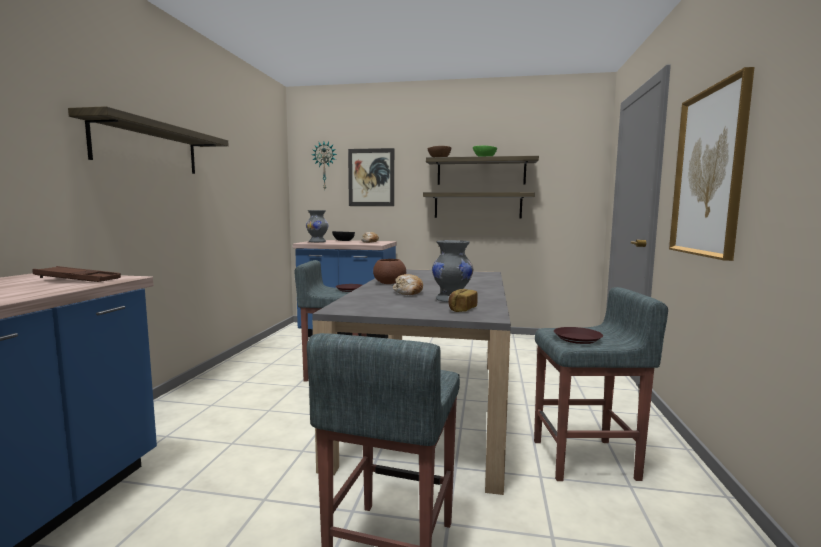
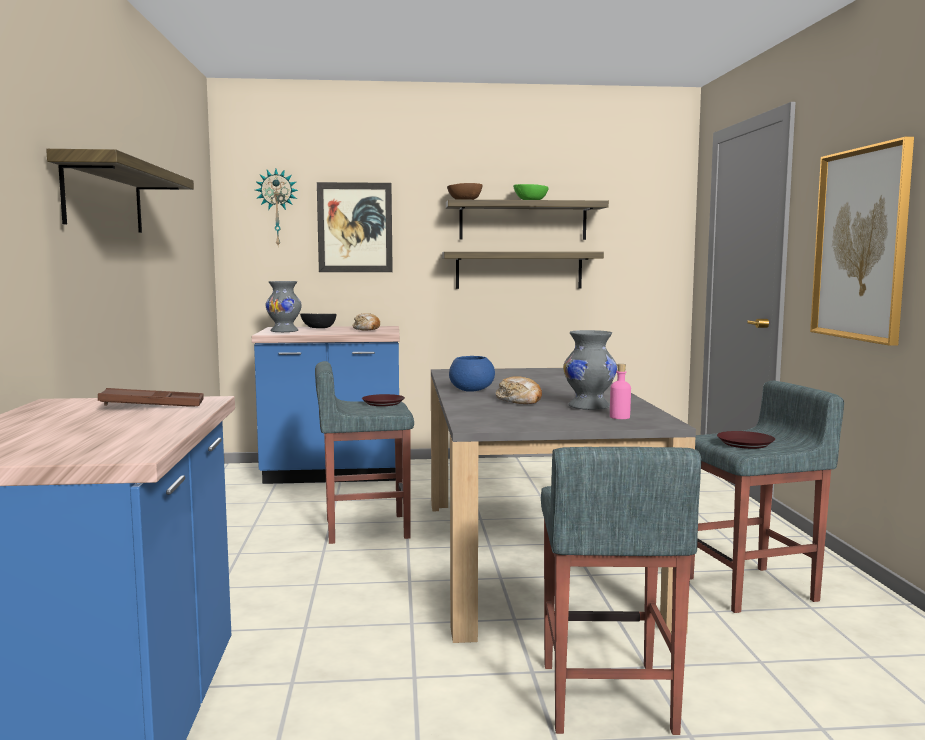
camera: 15 degrees left, 0 degrees up
brown bowl [373,259,406,284] -> blue bowl [449,356,495,392]
bread [448,289,478,312] -> pink bottle [610,364,631,419]

